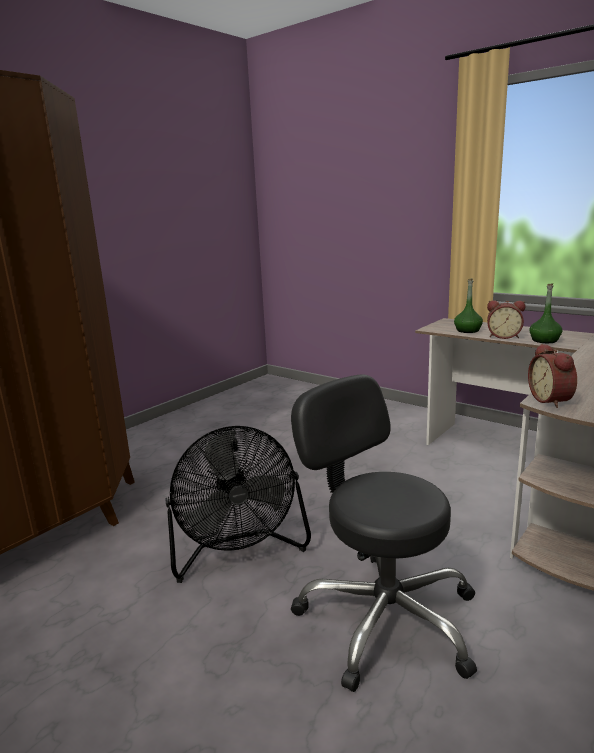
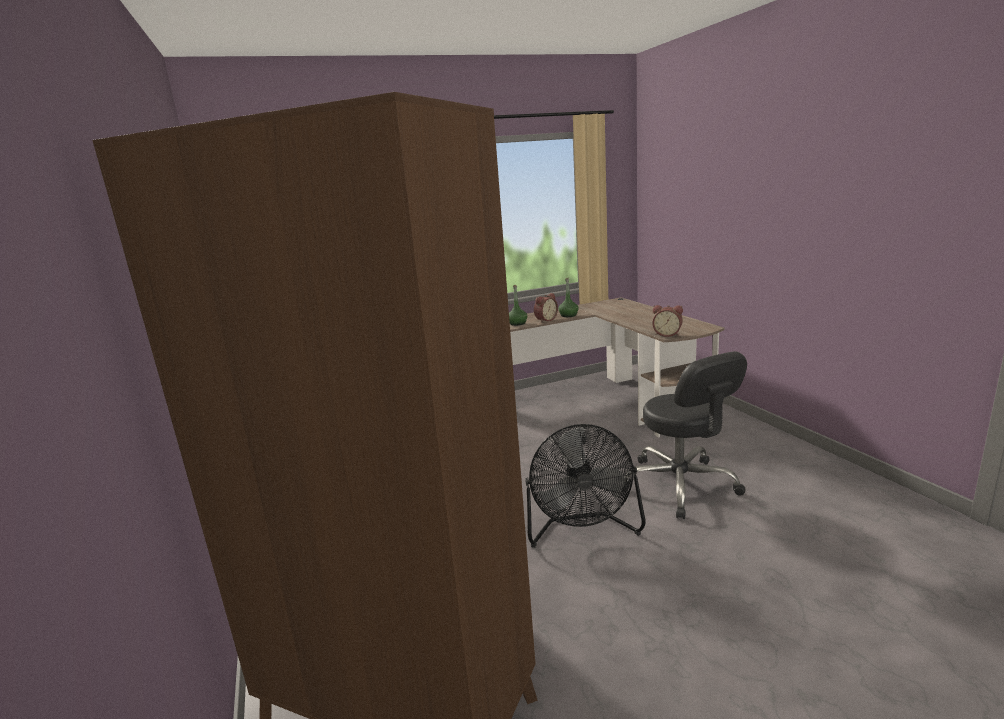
camera: 60 degrees left, 0 degrees up
black fan [165,426,311,583] -> black fan turned 75 degrees clockwise [525,424,646,548]
black office chair [291,374,477,692] -> black office chair turned 105 degrees counterclockwise [621,351,747,519]

